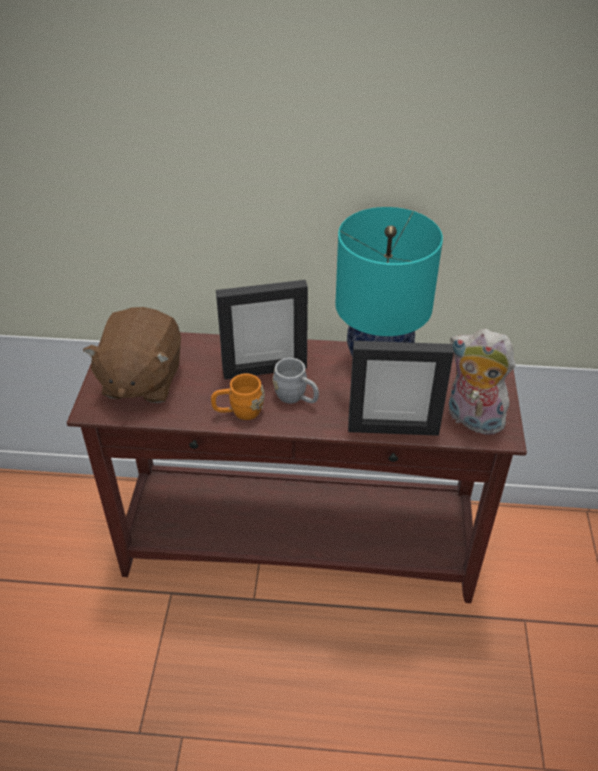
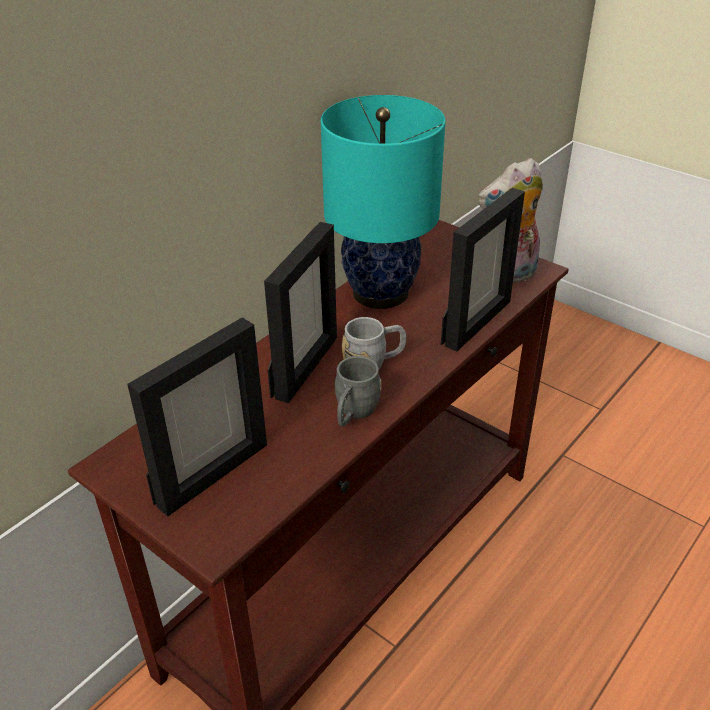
camera: 55 degrees left, 5 degrees down
brown plush toy [83,307,181,403] -> picture frame [127,318,267,516]
orange mug [211,373,265,420] -> grey mug [335,356,381,426]

